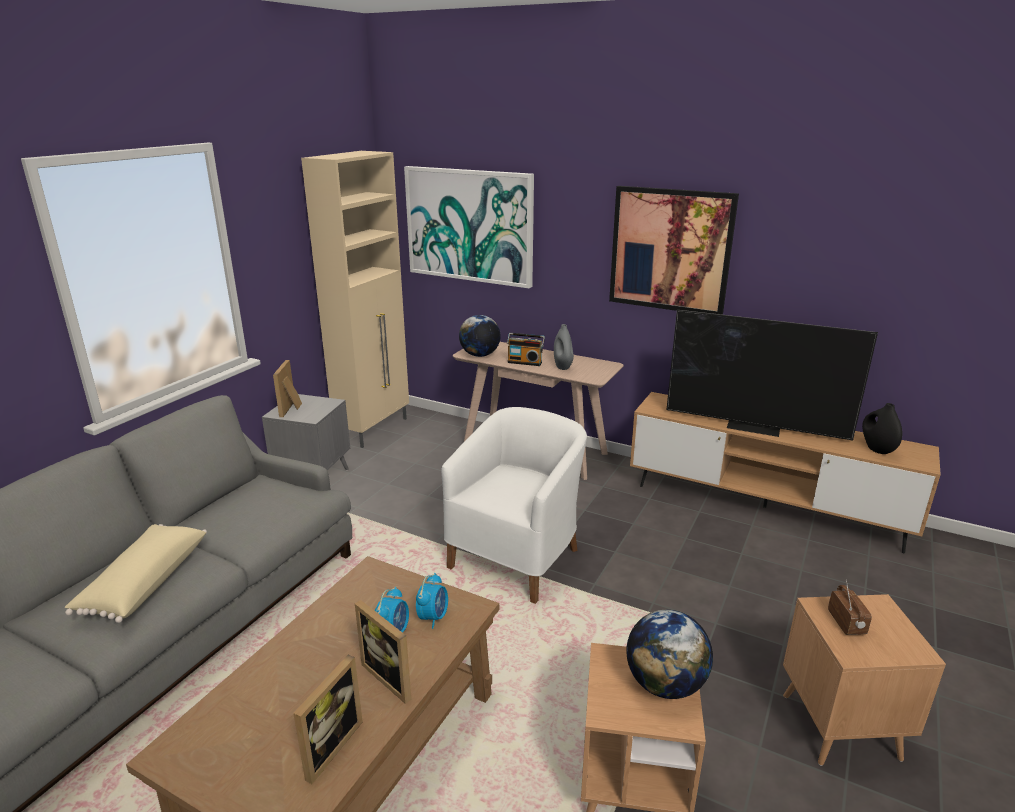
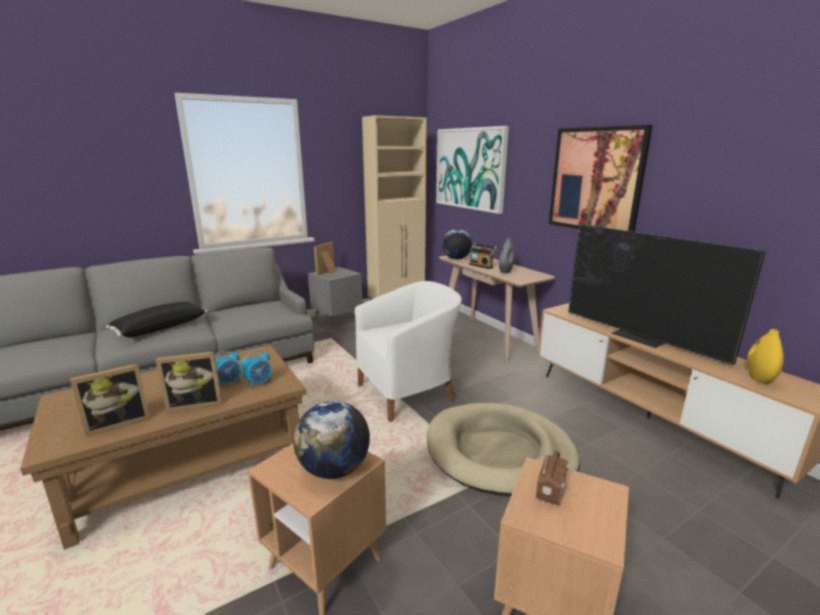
camera: 30 degrees right, 5 degrees down
beige pillow [64,524,207,623] -> black pillow [106,302,208,338]
picture frame [355,600,411,704] -> picture frame turned 90 degrees counterclockwise [156,351,222,412]
black vase [862,403,902,454] -> yellow vase [747,329,784,384]
none -> beige dog bed [427,403,580,496]

